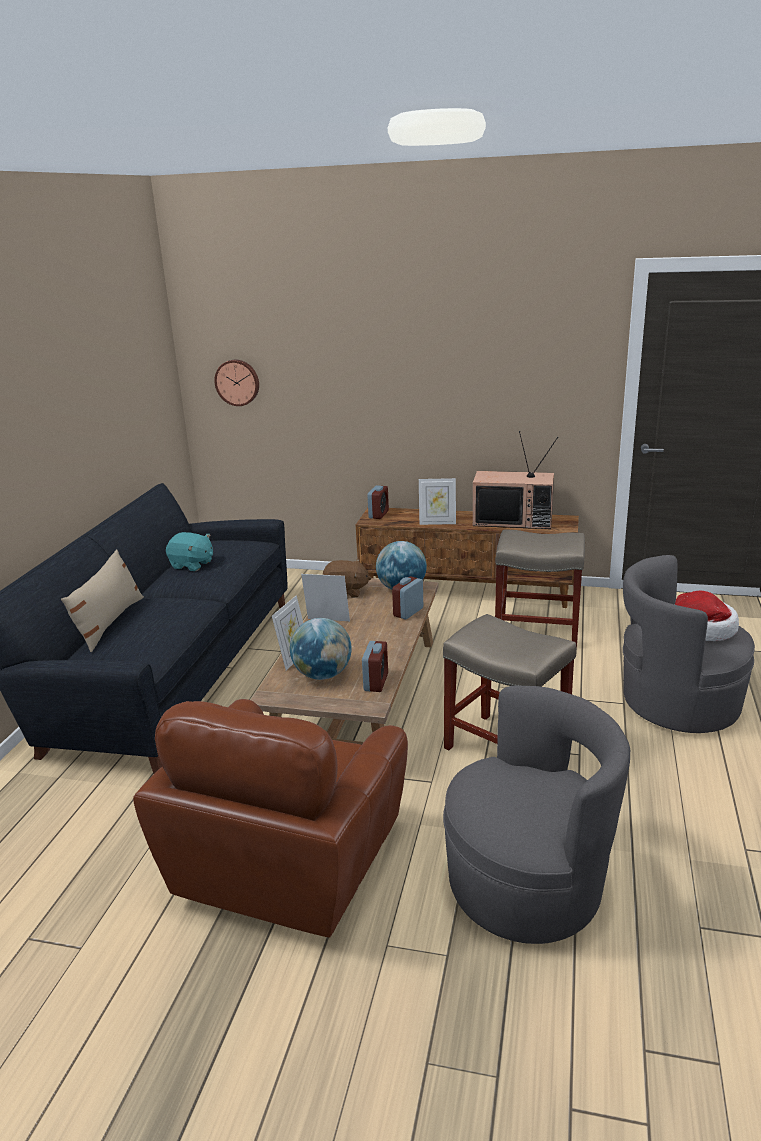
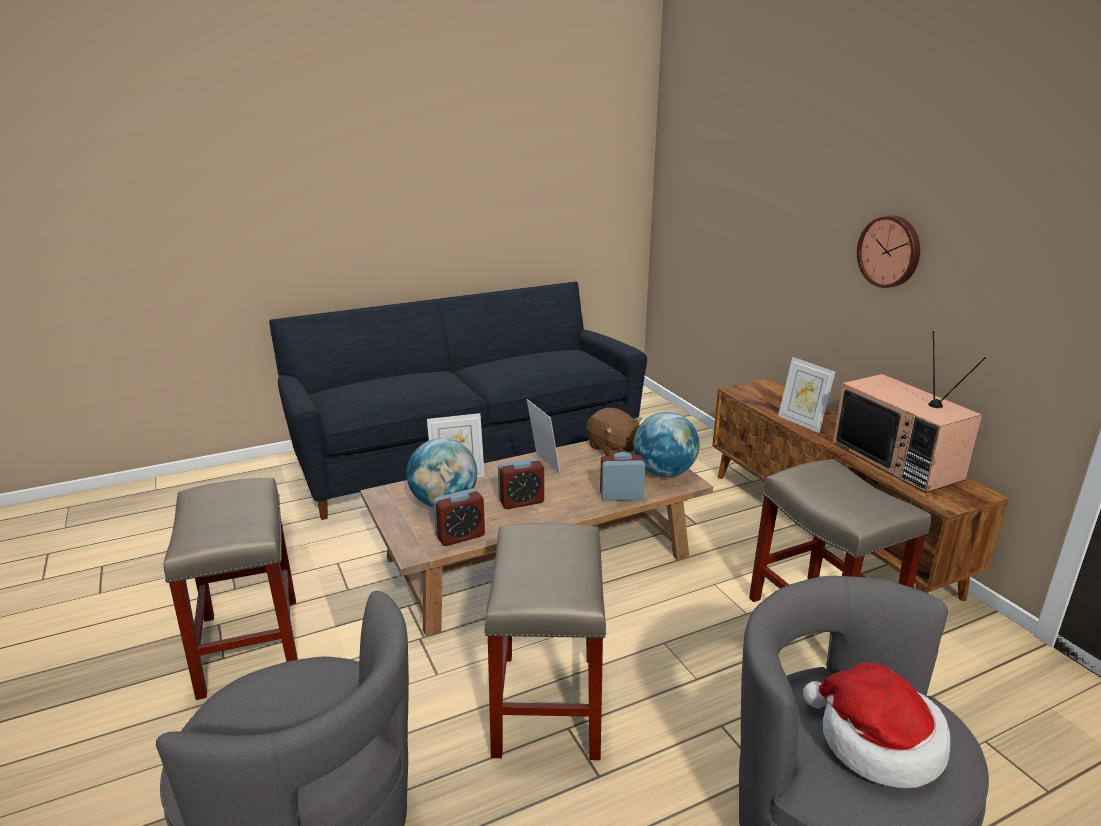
camera: 50 degrees right, 0 degrees up
beige pillow [61,549,144,652] -> none
brown armchair [133,699,408,938] -> beige stool [163,478,298,700]
turquoise plush toy [166,532,213,571] -> none
wall clock [214,360,259,406] -> wall clock moved to [857,216,920,288]
alarm clock [368,485,389,519] -> alarm clock moved to [498,458,544,509]

